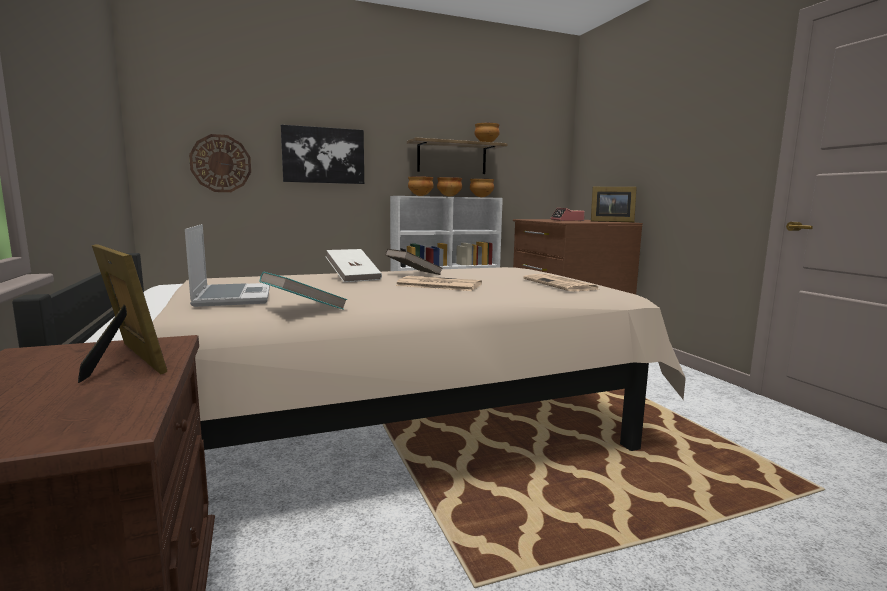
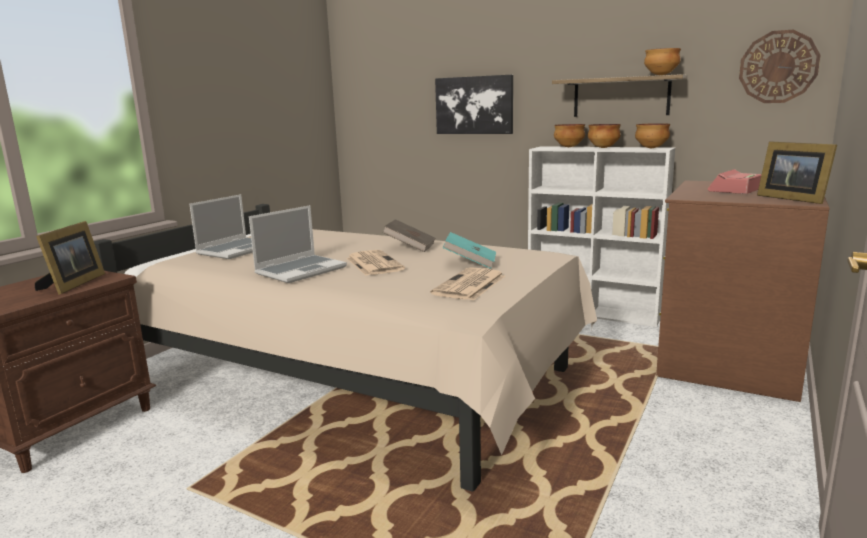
camera: 50 degrees right, 5 degrees up
wall clock [189,134,251,192] -> wall clock moved to [739,29,821,103]
turquoise book [259,272,348,310] -> turquoise book moved to [442,232,496,269]
white book [325,249,382,282] -> none
none -> laptop [249,205,347,283]

